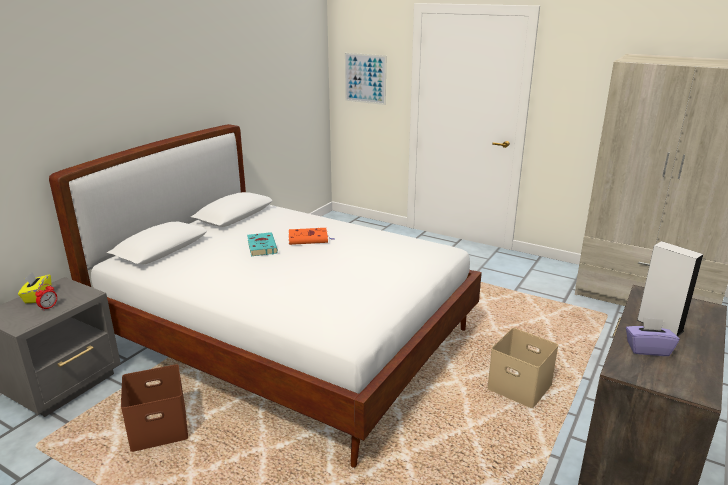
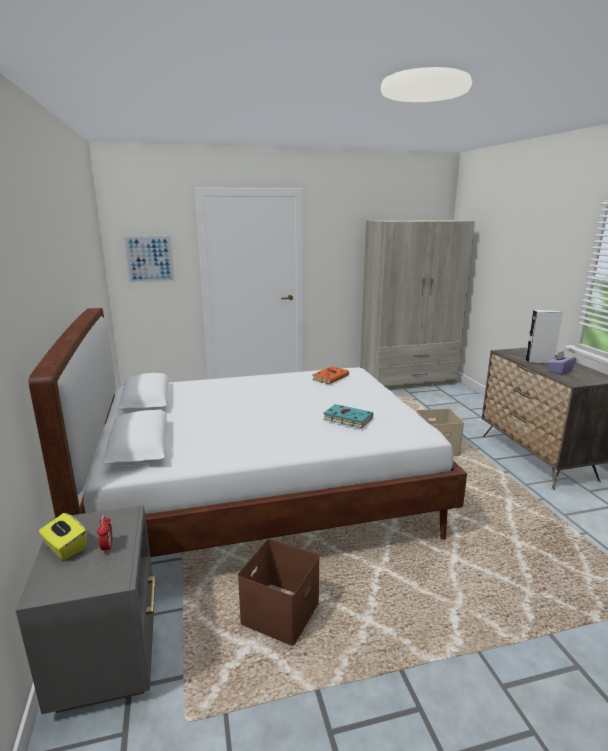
camera: 45 degrees left, 5 degrees down
turquoise book [247,232,278,256] -> turquoise book moved to [324,404,373,428]
orange book [288,228,335,245] -> orange book moved to [312,366,349,384]

